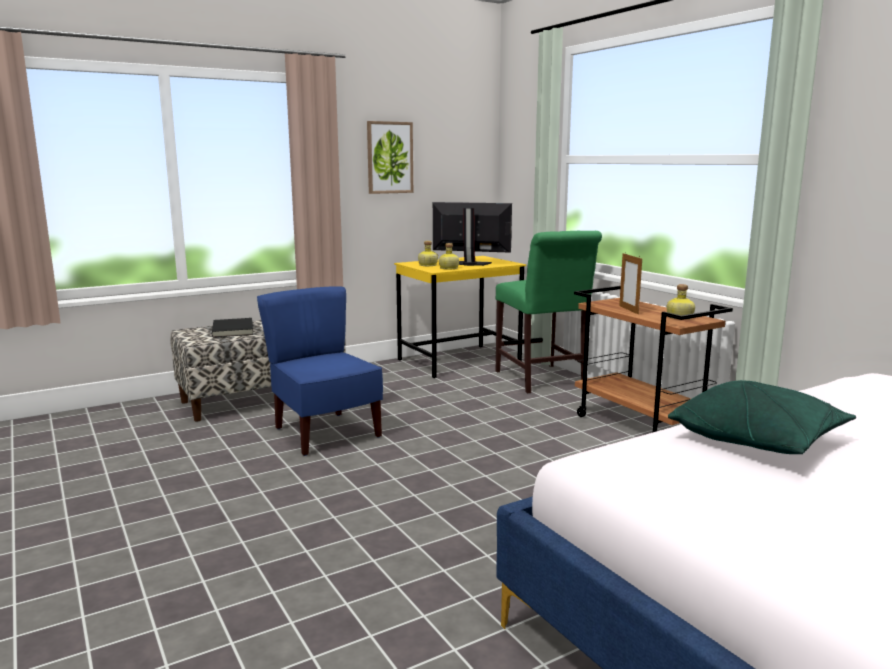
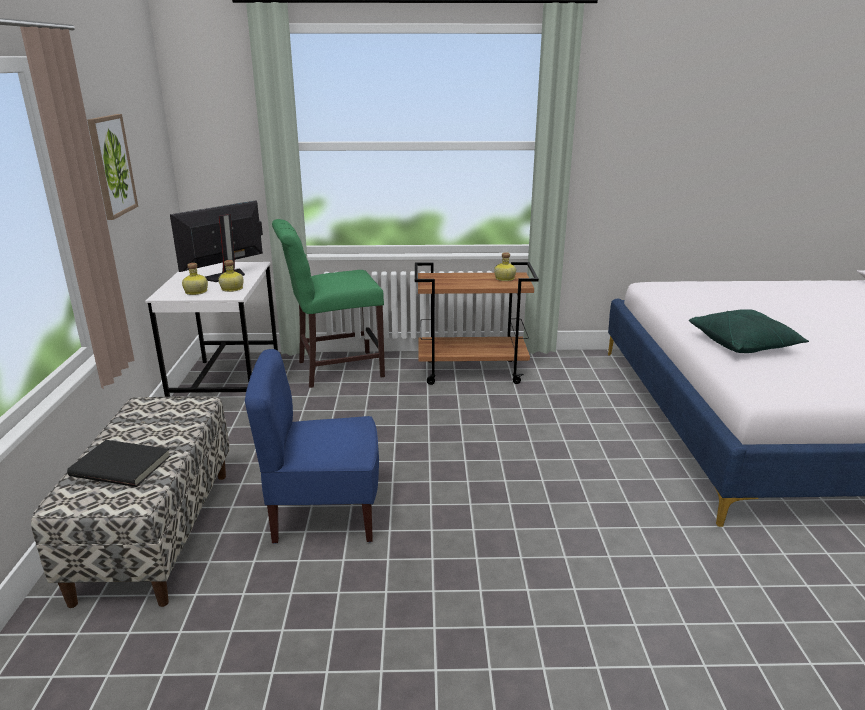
camera: 60 degrees left, 10 degrees up
yellow desk [394,256,526,378] -> white desk [145,262,278,397]
green chair [496,230,602,393] -> green chair turned 150 degrees clockwise [272,219,385,388]
picture frame [619,253,642,314] -> none

